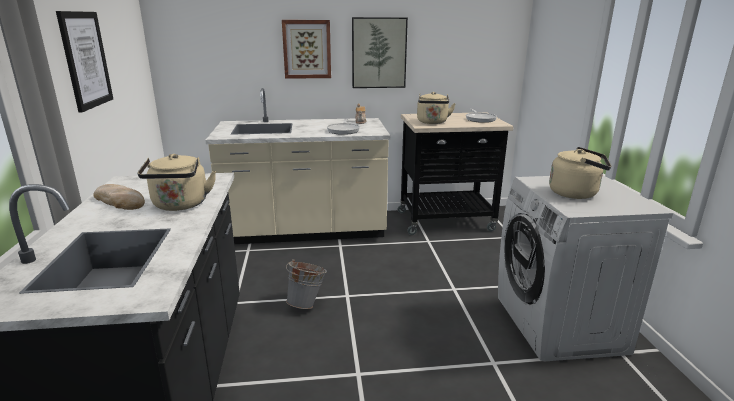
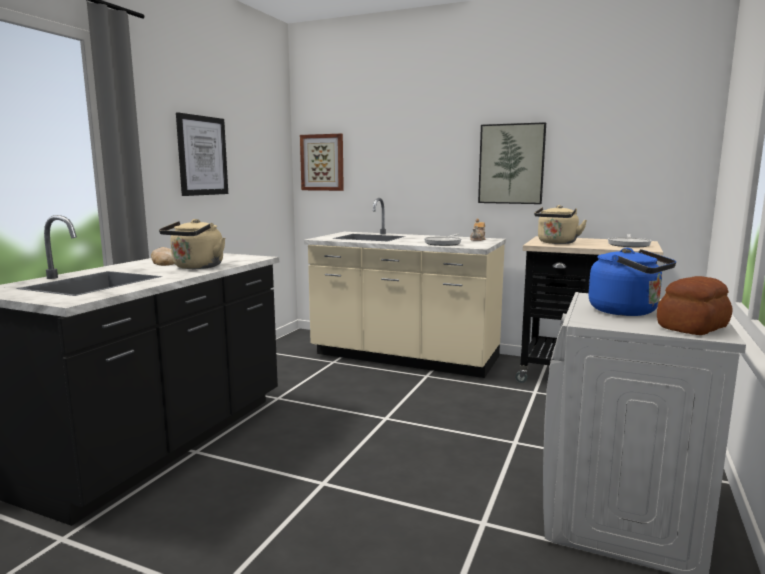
camera: 30 degrees right, 10 degrees down
picture [282,20,331,79] -> picture moved to [300,134,344,191]
grey bucket [286,259,327,309] -> none
beige kettle [549,147,611,199] -> blue kettle [588,248,676,316]
none -> bread [657,276,732,335]

